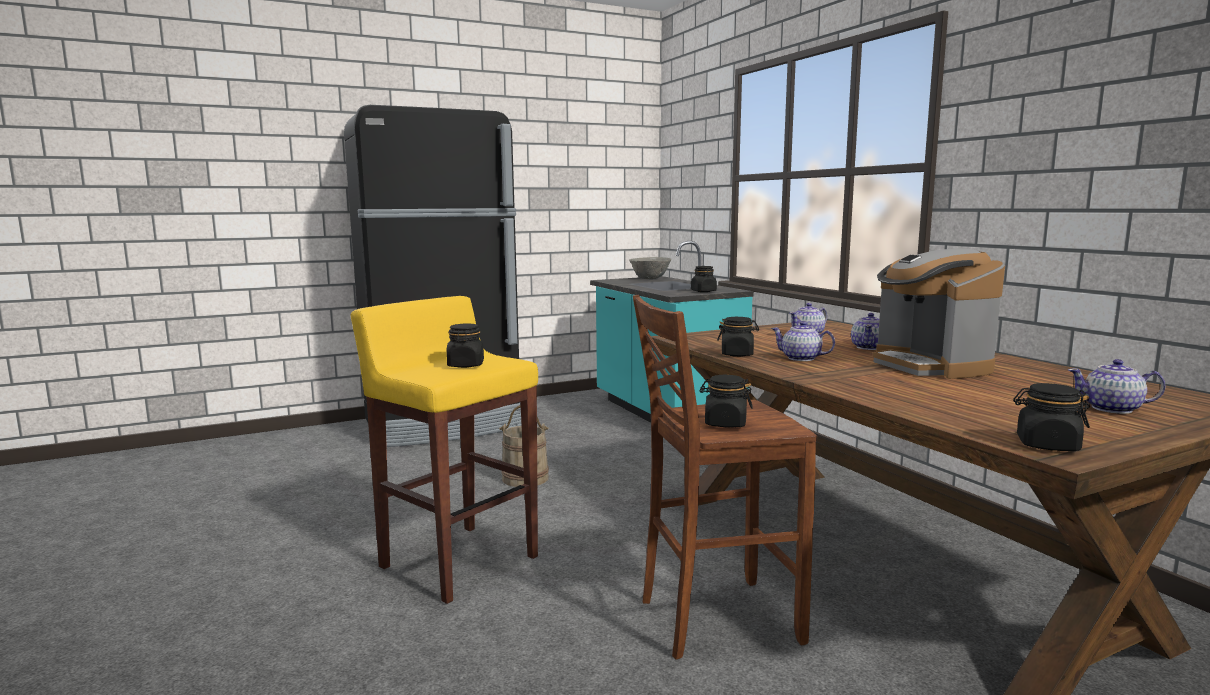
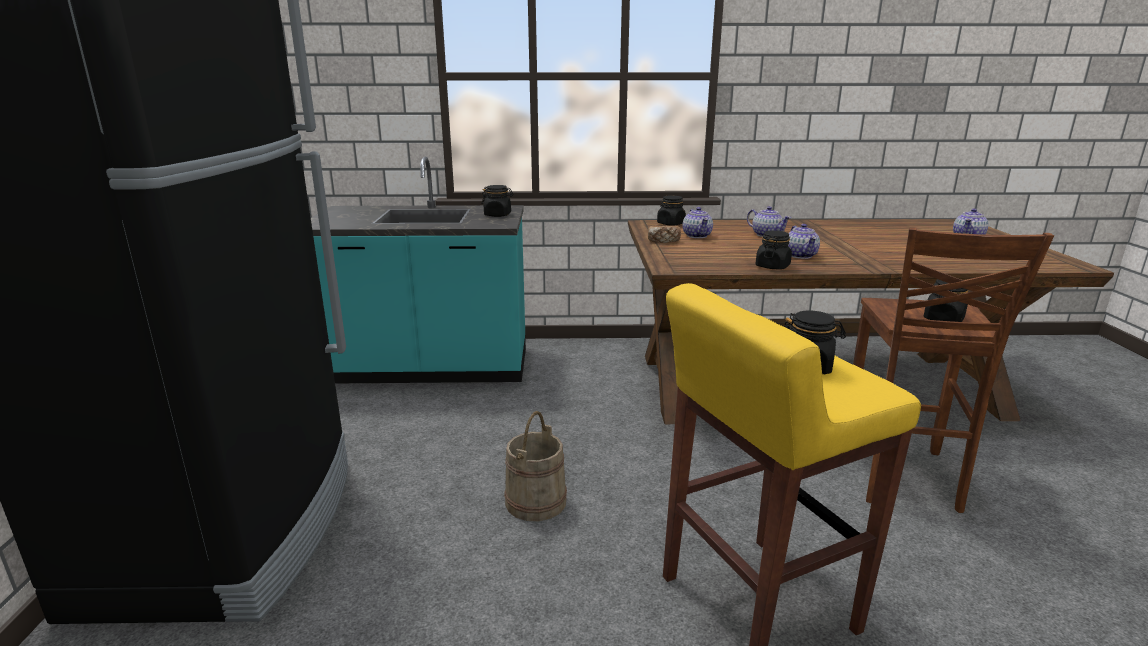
camera: 65 degrees left, 10 degrees up
grey bowl [629,257,672,279] -> none
teapot [771,321,835,361] -> teapot turned 60 degrees counterclockwise [788,224,820,259]
coffee machine [873,248,1005,379] -> none
black jar [1013,383,1090,451] -> black jar moved to [657,195,686,226]
none -> bread [648,226,681,243]

